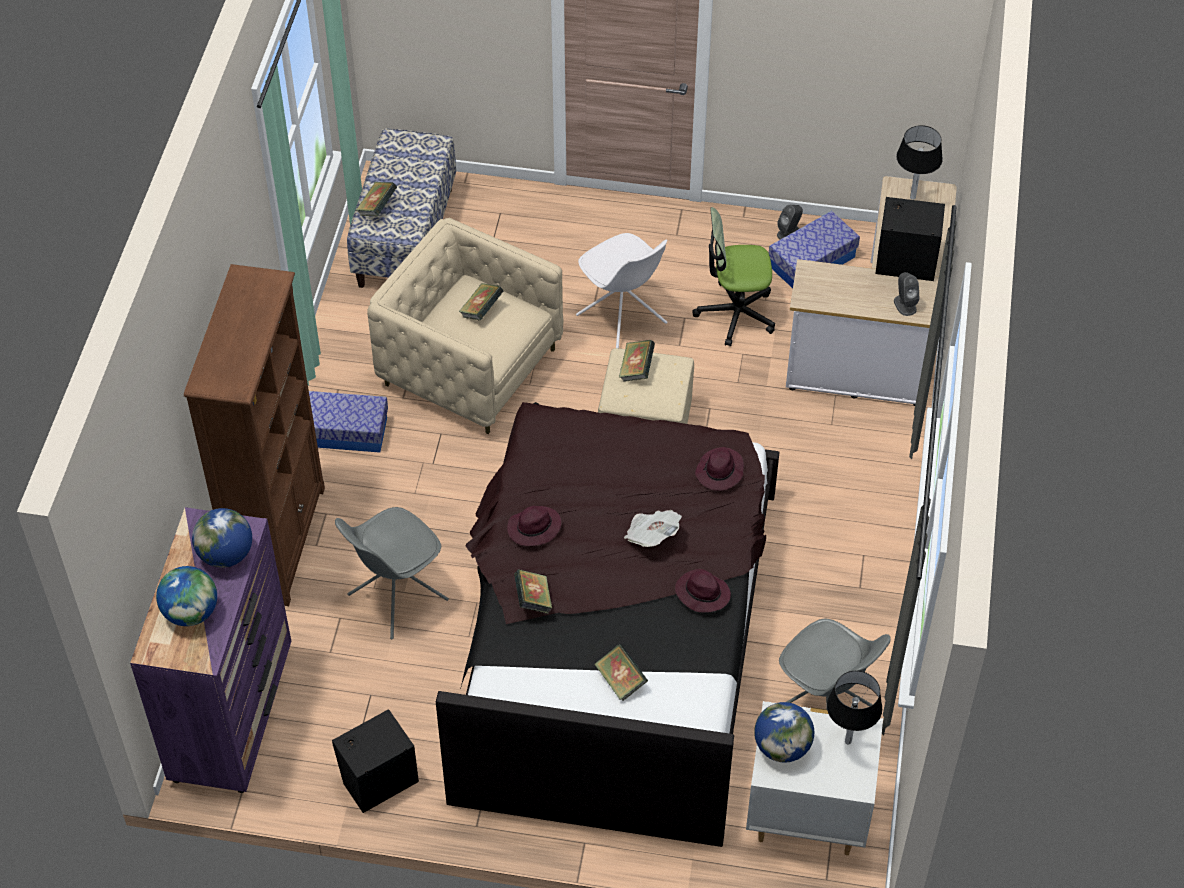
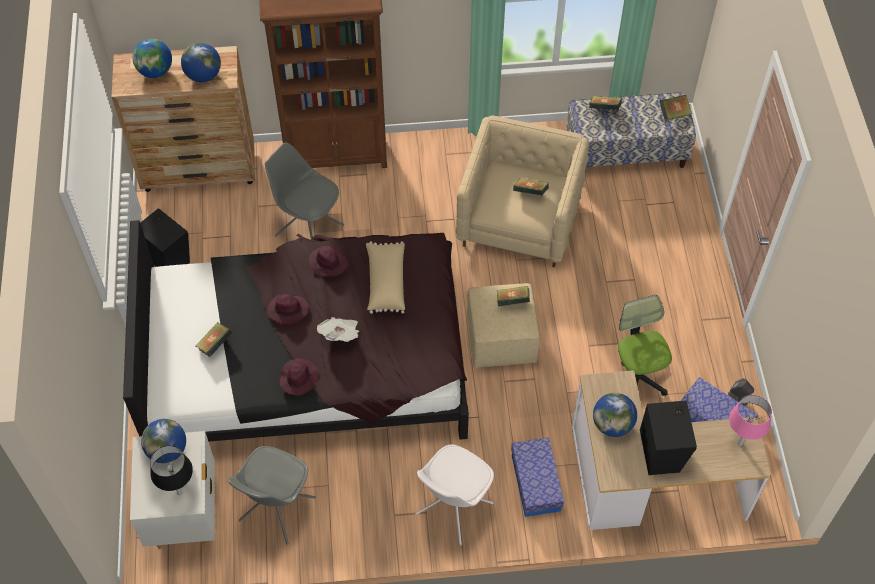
camera: 75 degrees right, 5 degrees up
purple dresser [130,507,291,793] -> brown dresser [112,46,255,192]
storage box [309,391,388,453] -> storage box moved to [511,438,564,517]
book [514,569,552,614] -> book moved to [659,95,692,121]
white chair [576,233,668,348] -> white chair moved to [415,444,494,545]
purple hat [695,447,744,491] -> purple hat moved to [267,294,309,324]
grey speaker [894,272,920,316] -> none
black table lamp [896,125,943,200] -> pink table lamp [729,395,772,446]
none -> beige pillow [366,241,405,314]
none -> globe [593,393,637,437]

